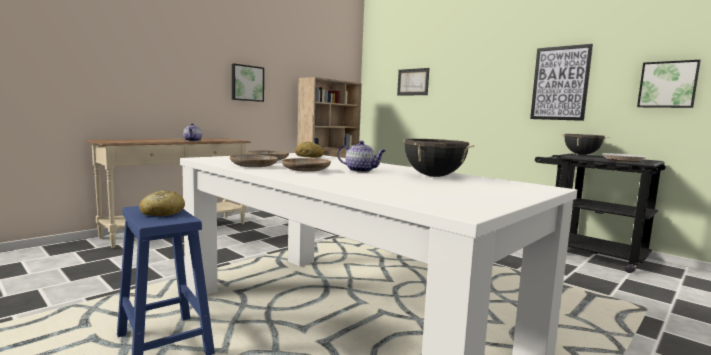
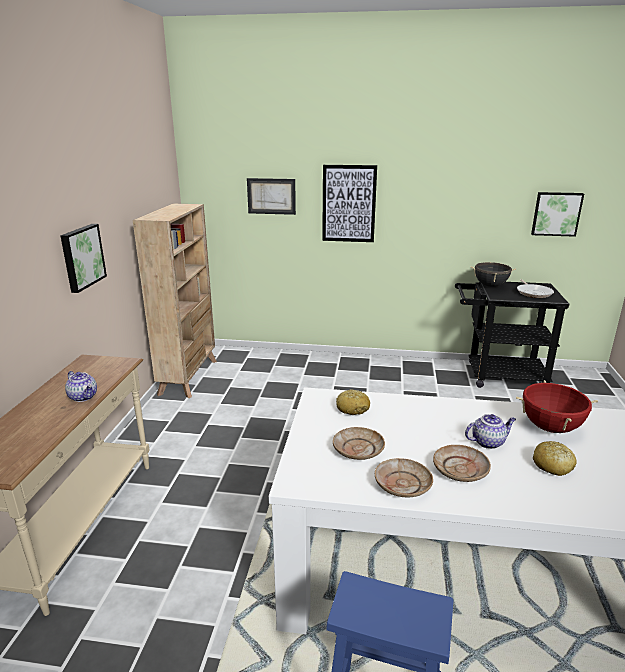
camera: 35 degrees left, 15 degrees up
bread [139,190,185,216] -> bread moved to [533,441,577,476]
black cooking pot [403,139,474,177] -> red cooking pot [516,380,598,433]
picture [530,44,593,121] -> picture moved to [322,165,377,242]

